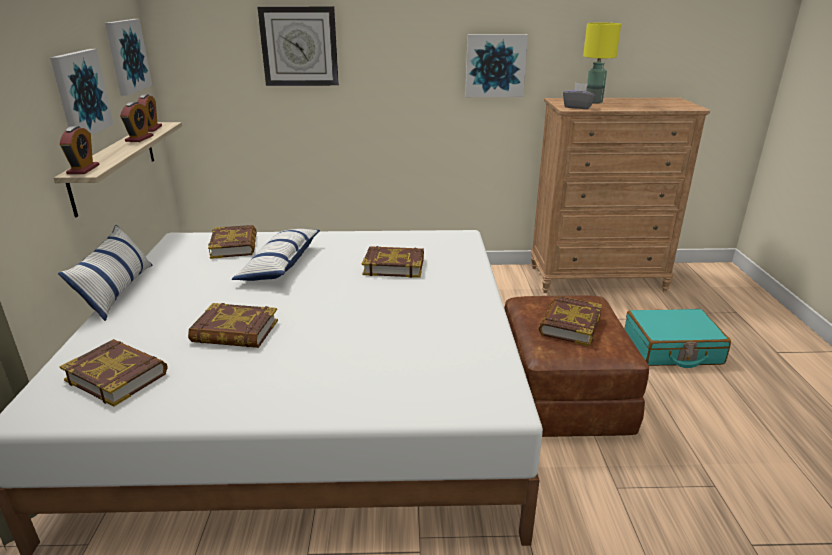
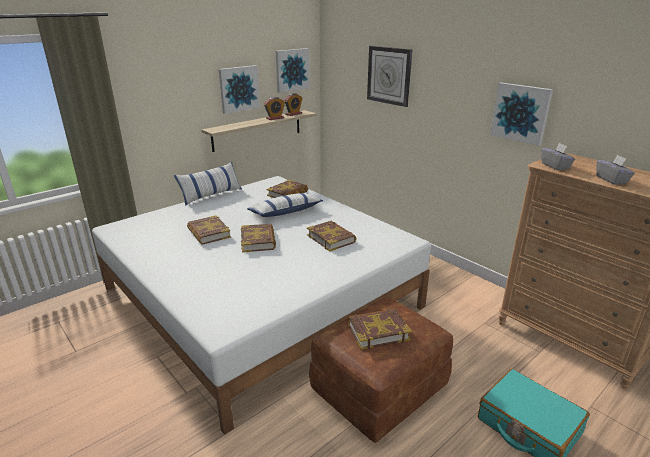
camera: 50 degrees right, 0 degrees up
book [59,339,168,406] -> book moved to [241,224,276,253]
alarm clock [60,126,100,174] -> none
yellow table lamp [583,23,621,104] -> none
none -> grey tissue box [596,155,635,185]

